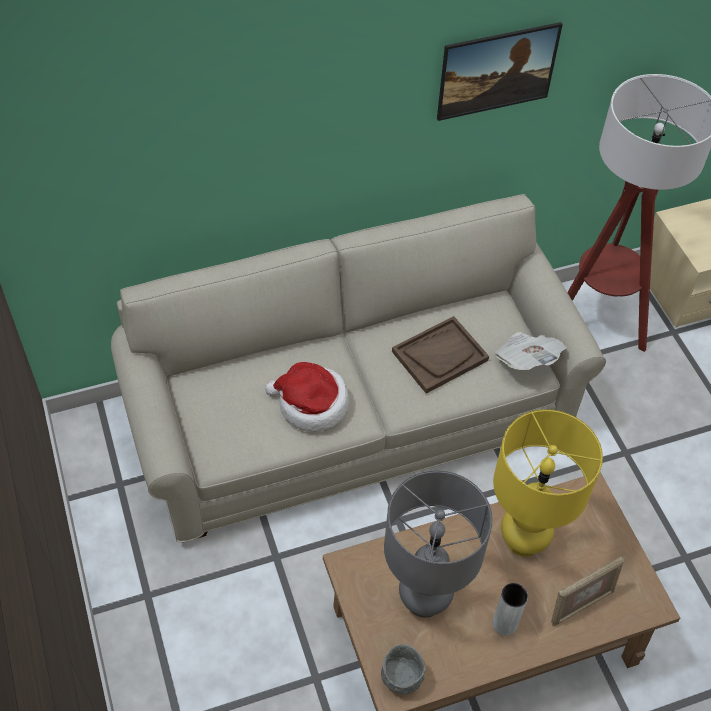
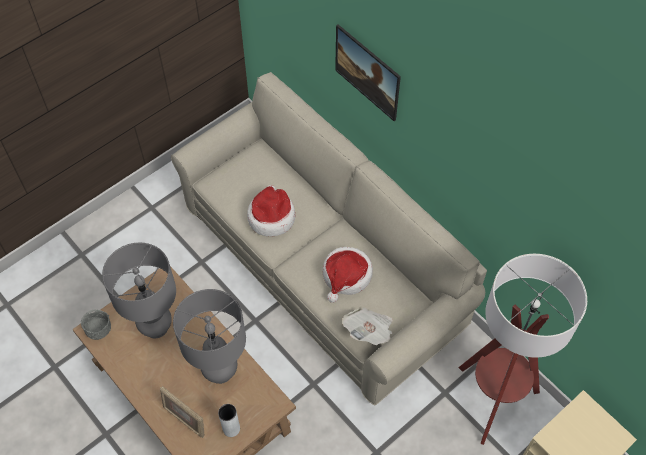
camera: 70 degrees right, 5 degrees up
brown tray [392,316,489,394] -> hat [323,247,373,303]
picture [437,22,563,121] -> picture moved to [335,24,401,121]
yellow table lamp [493,409,603,557] -> grey table lamp [173,289,246,384]
grey vase [493,583,528,635] -> grey vase moved to [218,404,240,437]

